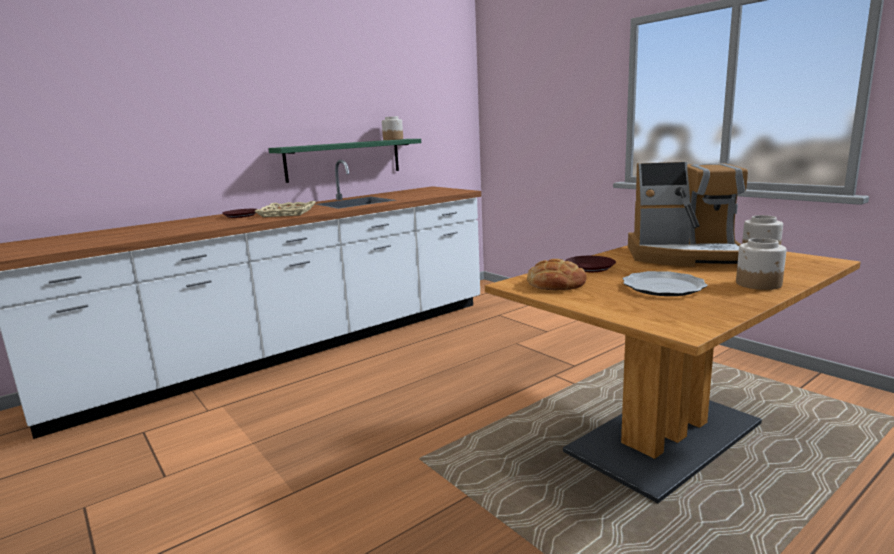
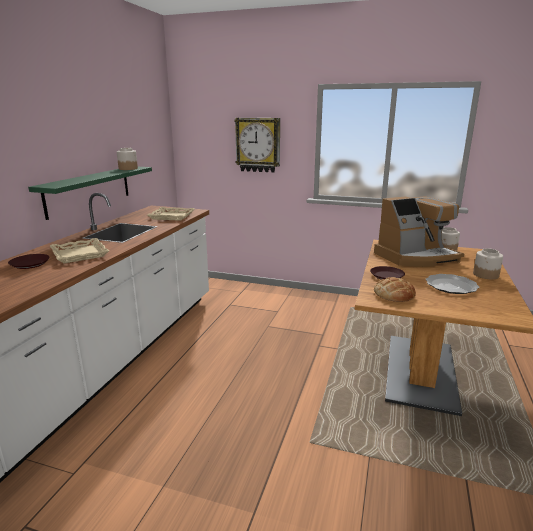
camera: 35 degrees left, 5 degrees up
none -> beige tray [147,207,195,221]
none -> wall clock [234,118,280,173]

